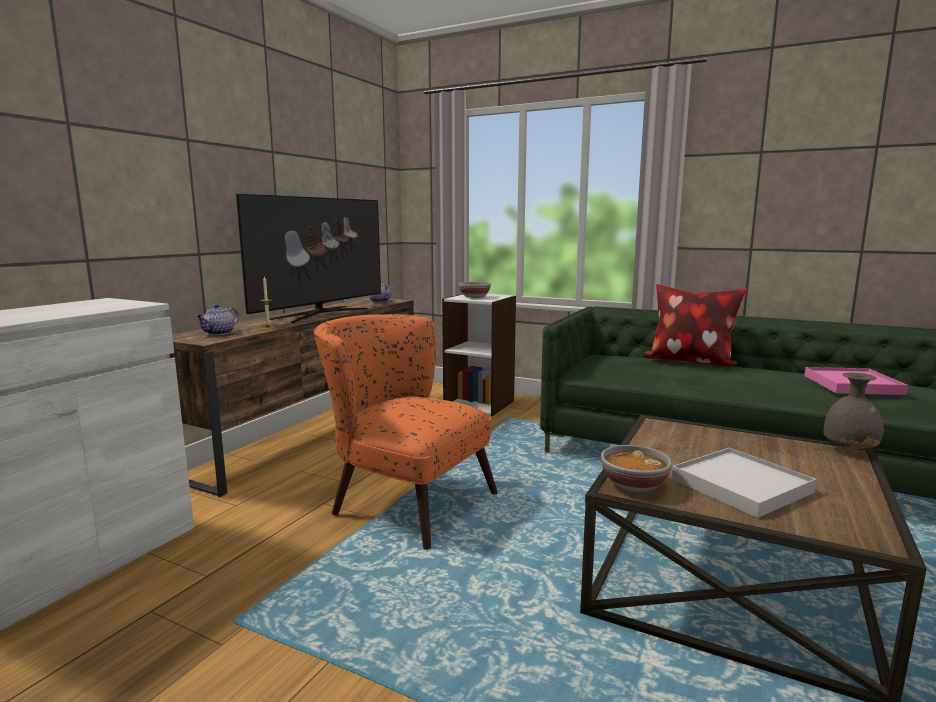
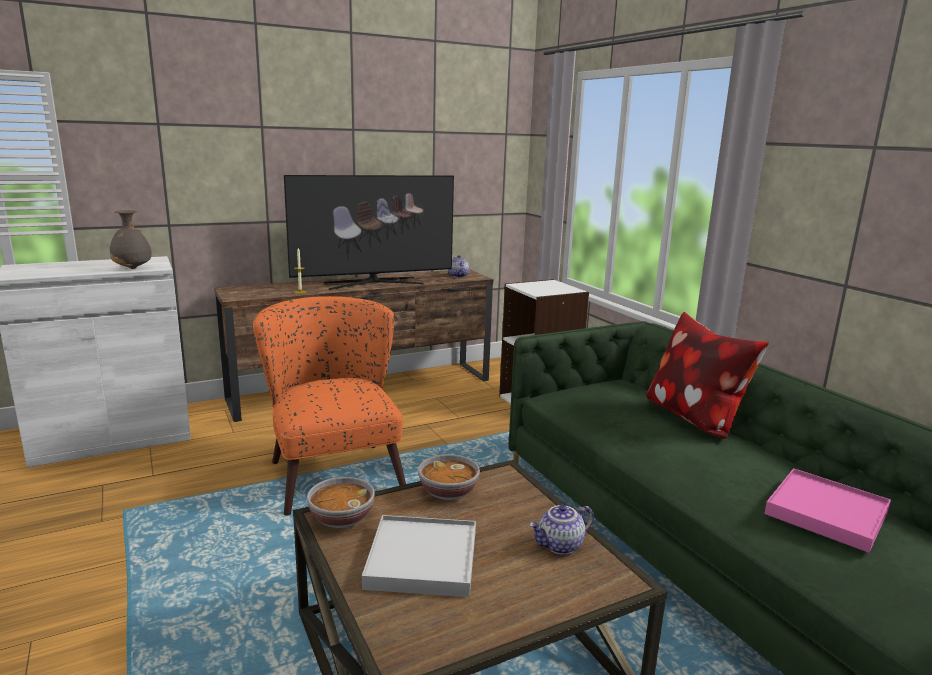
camera: 35 degrees right, 5 degrees up
teapot [195,304,239,335] -> teapot moved to [529,505,594,555]
bowl [459,281,491,298] -> bowl moved to [418,454,480,500]
grey vase [823,372,884,451] -> grey vase moved to [110,210,151,269]

